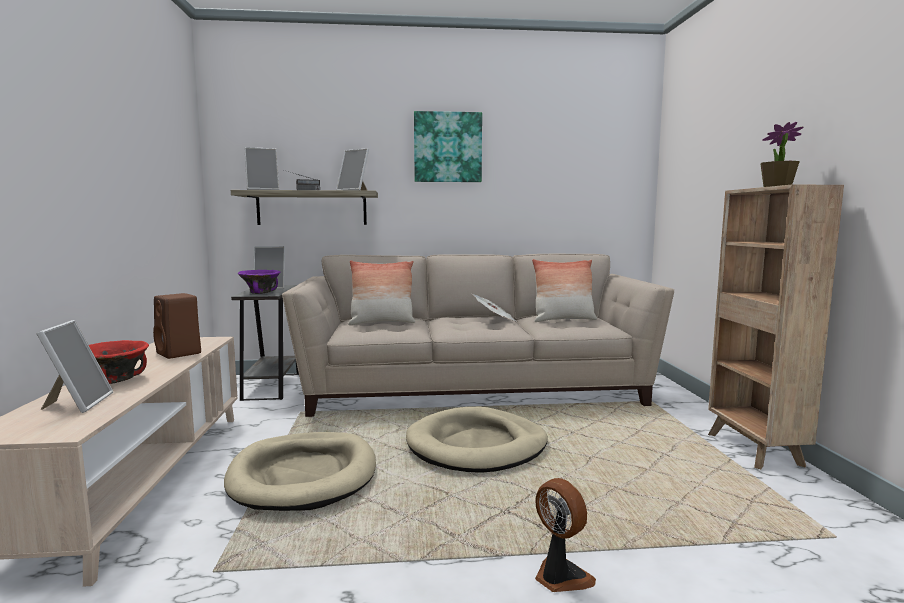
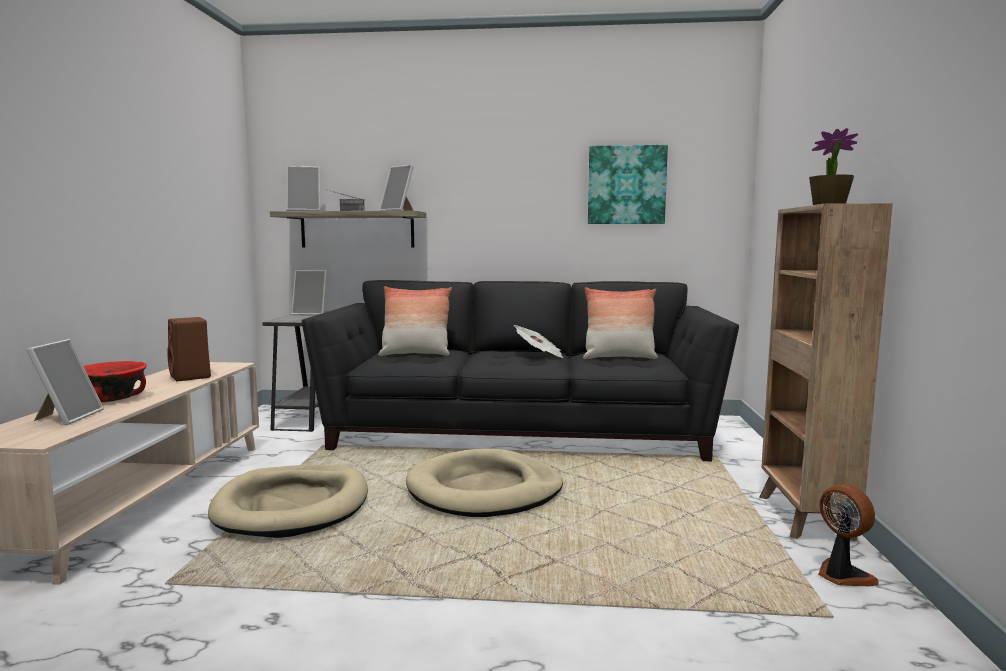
camera: 10 degrees right, 0 degrees up
purple bowl [238,270,280,294] -> none
beige sofa [282,254,674,417] -> black sofa [302,280,739,461]
picture [414,111,482,182] -> picture moved to [588,145,668,224]
fan [535,478,596,592] -> fan moved to [818,483,879,586]

